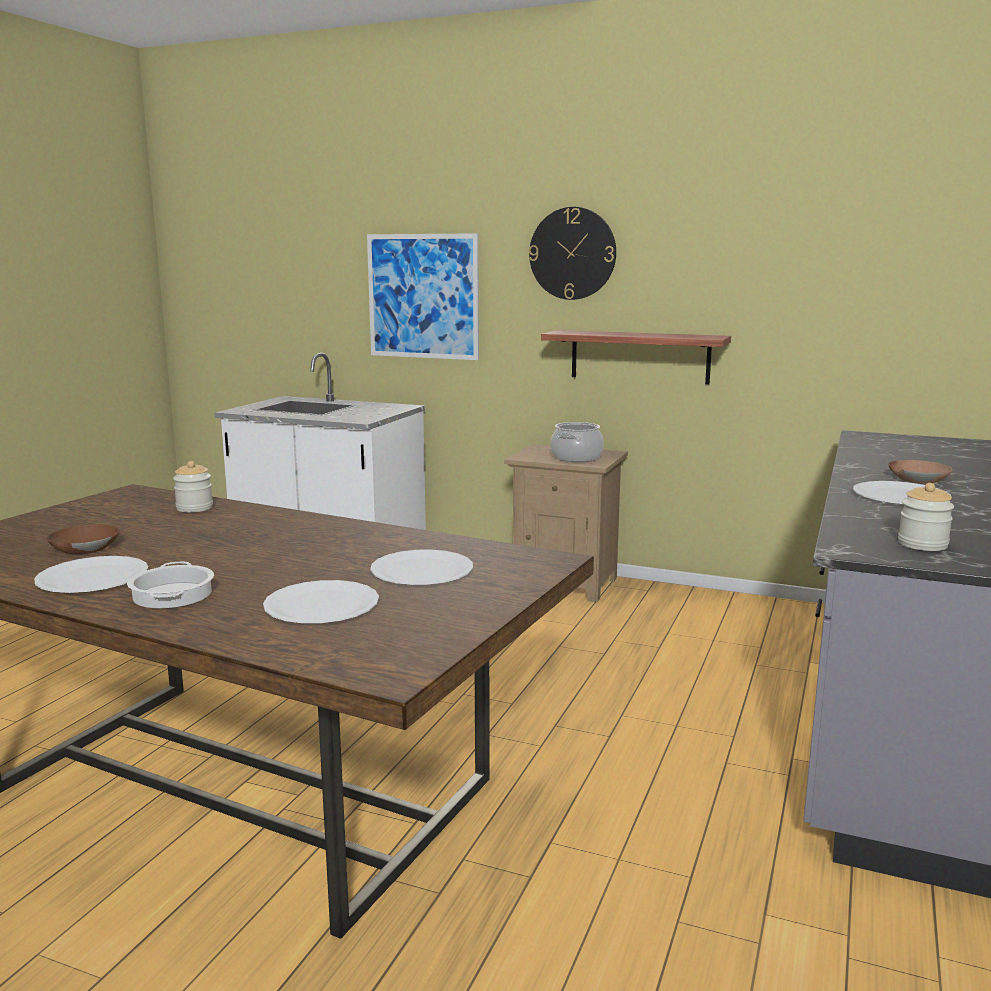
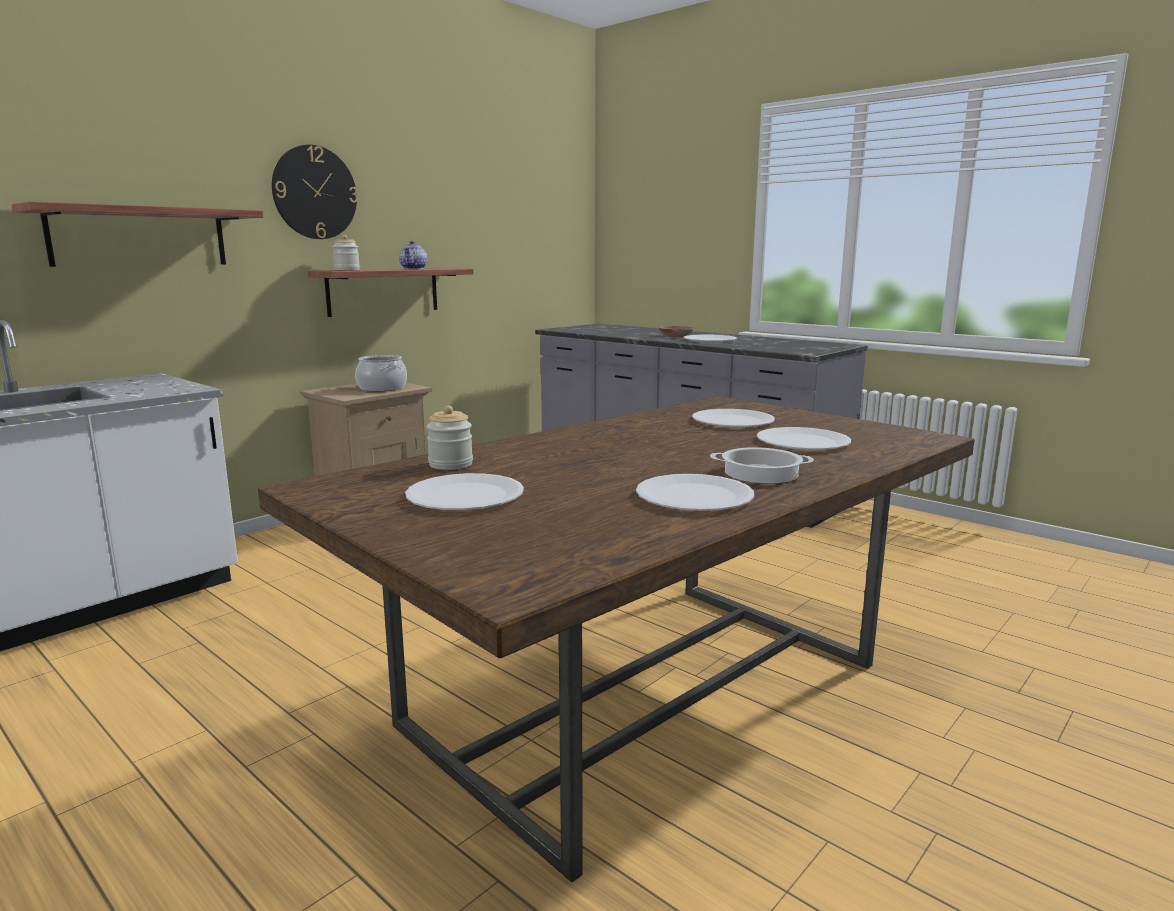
camera: 70 degrees left, 0 degrees up
brown bowl [47,524,119,554] -> none
picture [367,233,479,360] -> shelf [12,201,263,267]
jar [898,483,954,551] -> jar moved to [332,235,360,270]
none -> teapot [399,241,427,269]
none -> white plate [405,473,524,510]

